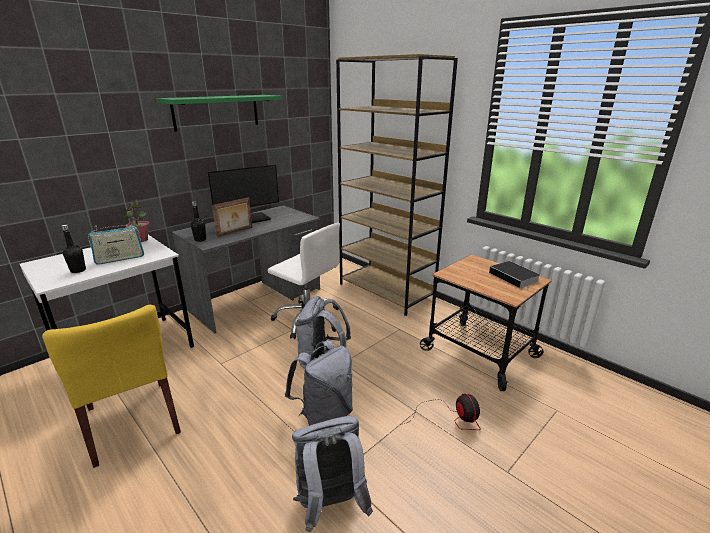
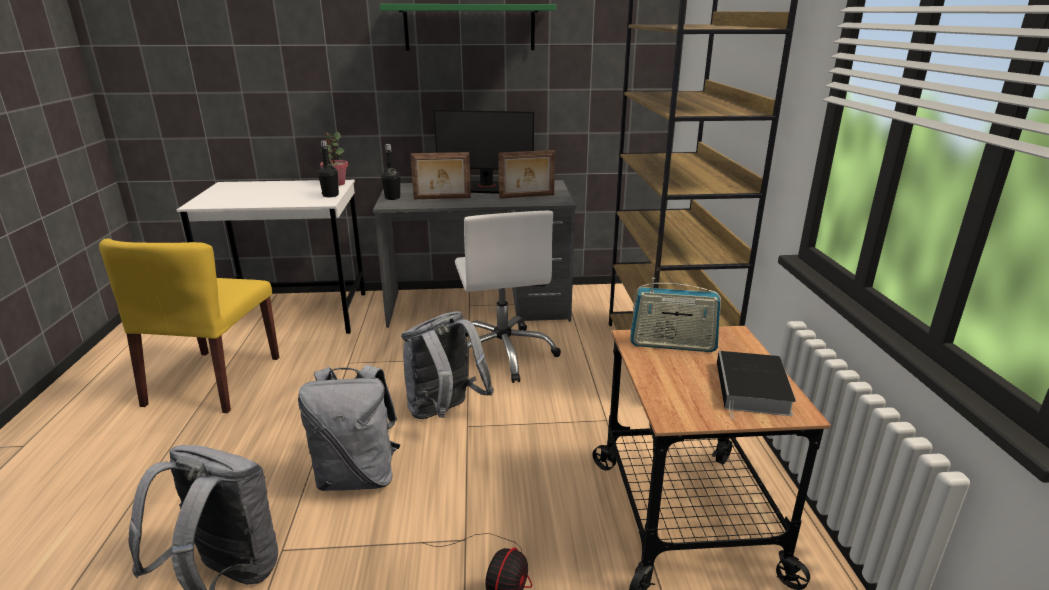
camera: 40 degrees right, 0 degrees up
black bottle [62,225,86,273] -> black bottle moved to [318,140,339,197]
radio [88,226,144,265] -> radio moved to [630,277,721,352]
none -> picture frame [499,150,555,199]

